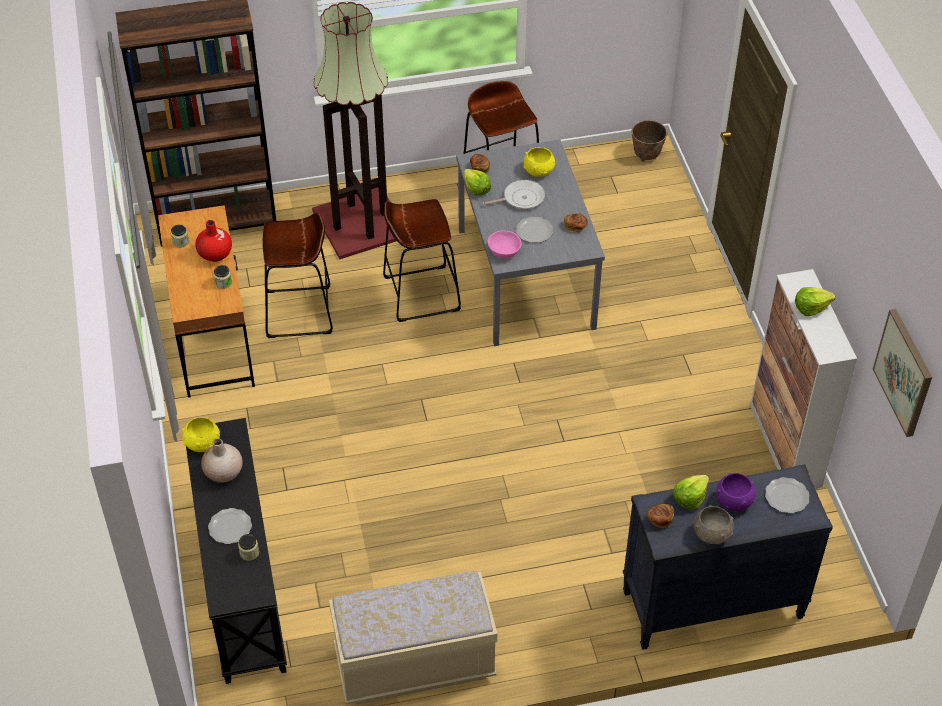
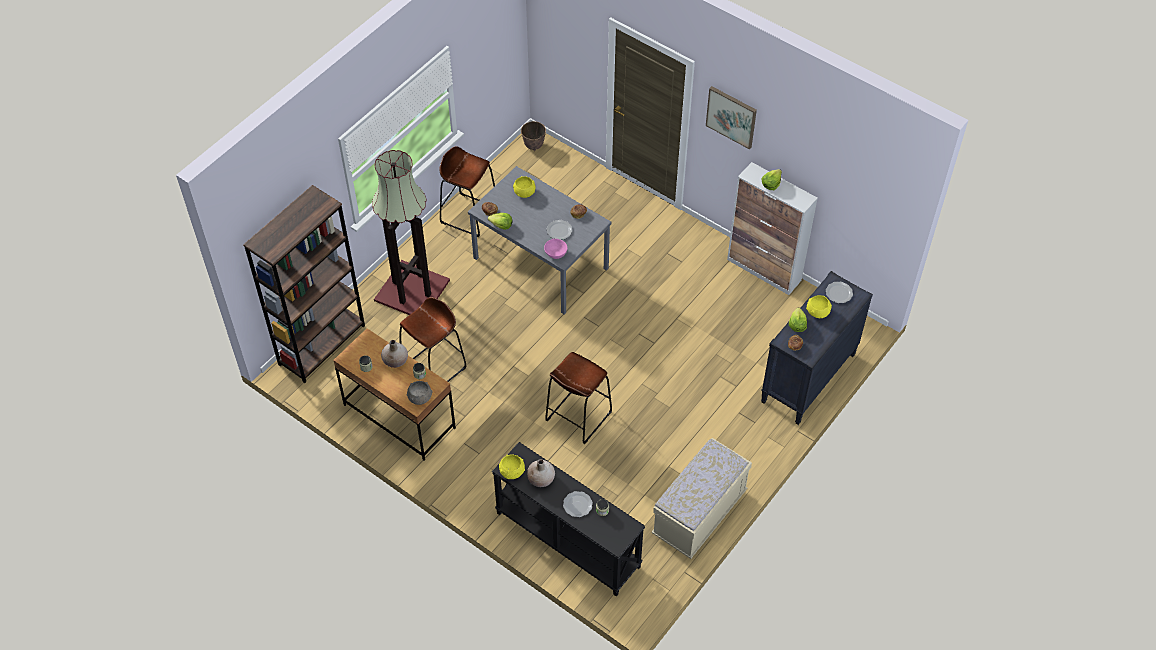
camera: 40 degrees left, 5 degrees up
red vase [195,220,232,262] -> beige vase [381,340,408,368]
brown stool [383,199,461,322] -> brown stool moved to [545,352,612,444]
frying pan [483,180,545,209] -> none
grey bowl [694,505,734,544] -> grey bowl moved to [407,381,432,405]
purple bowl [716,473,756,511] -> yellow bowl [806,295,832,318]
picture [873,309,932,437] -> picture moved to [706,86,757,149]

